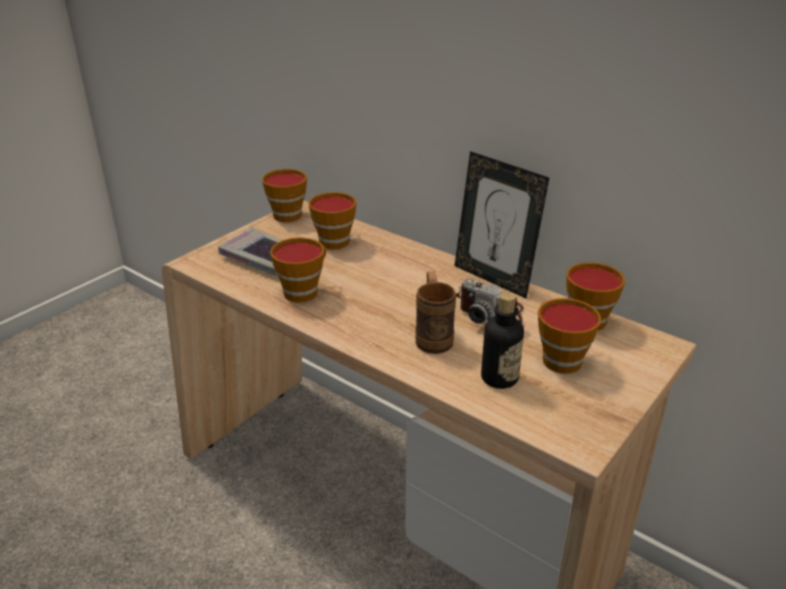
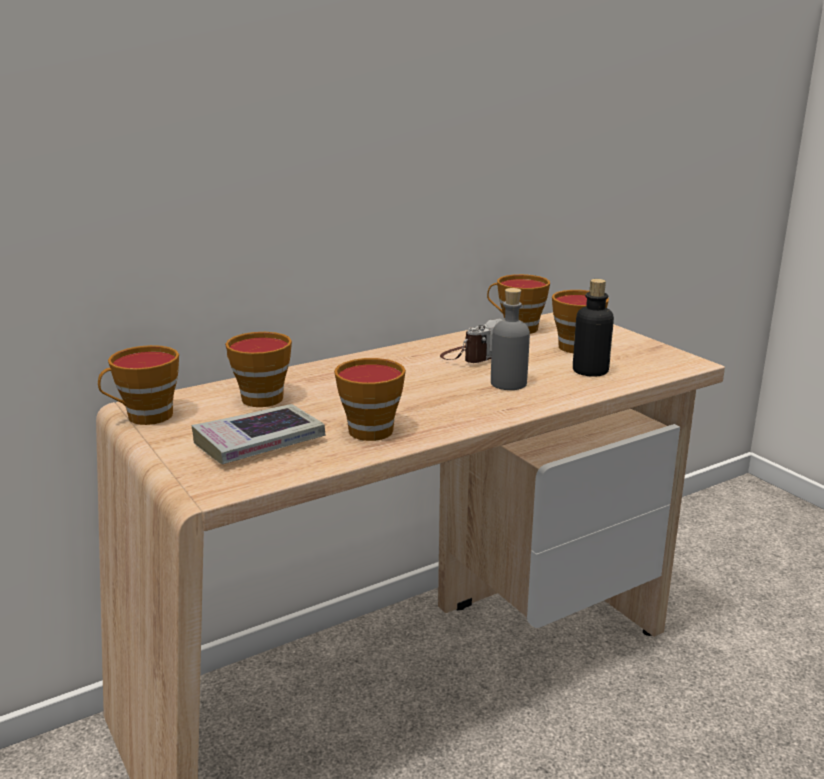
camera: 70 degrees left, 10 degrees down
brown mug [415,271,456,354] -> grey bottle [491,288,530,390]
picture frame [454,151,549,299] -> none

